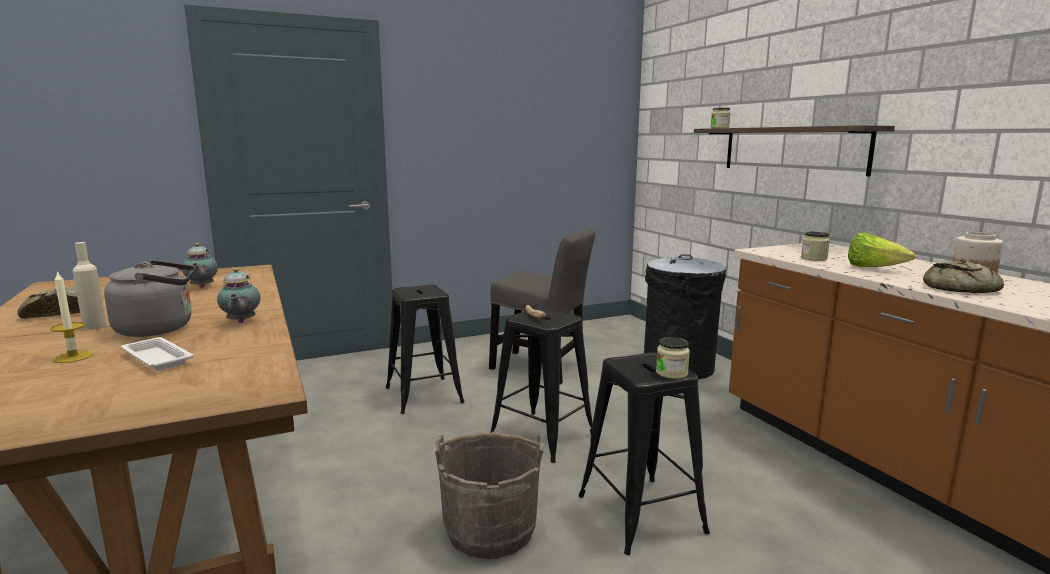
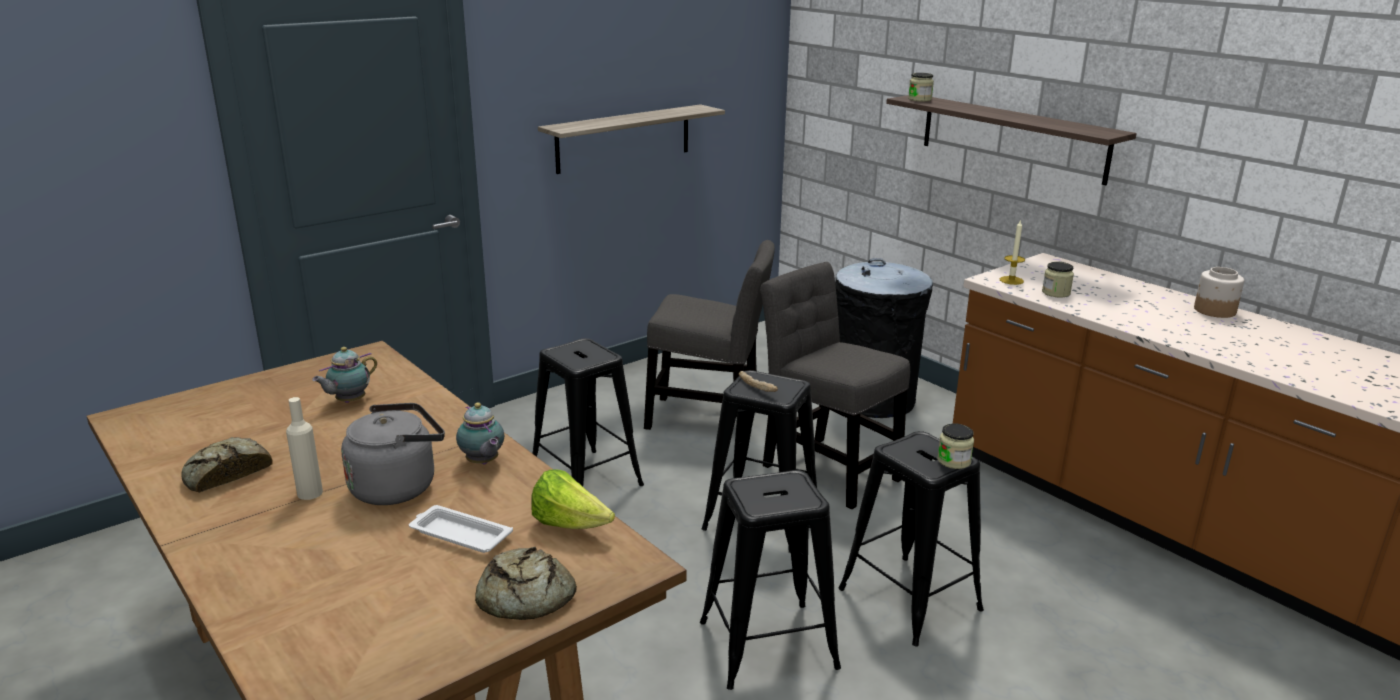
camera: 15 degrees left, 10 degrees up
candle [50,270,93,363] -> candle moved to [1000,219,1025,285]
teapot [182,243,218,288] -> teapot turned 75 degrees clockwise [312,347,377,403]
grey bucket [434,432,545,559] -> black stool [700,470,841,690]
lettuce [848,233,916,267] -> lettuce moved to [531,469,615,529]
bread [923,259,1004,293] -> bread moved to [475,547,577,620]
none -> shelf [538,104,725,174]
none -> grey chair [760,262,910,509]

